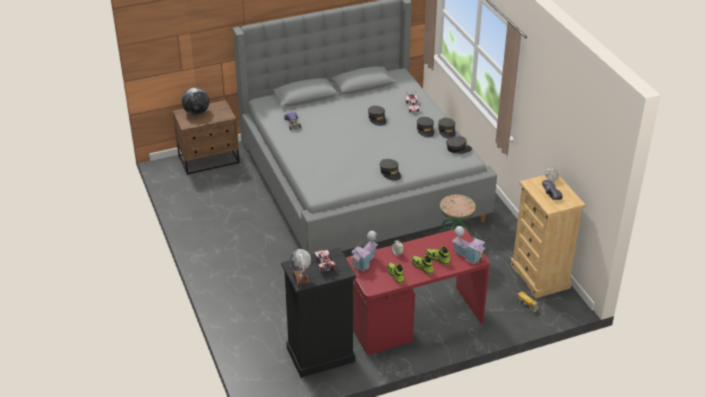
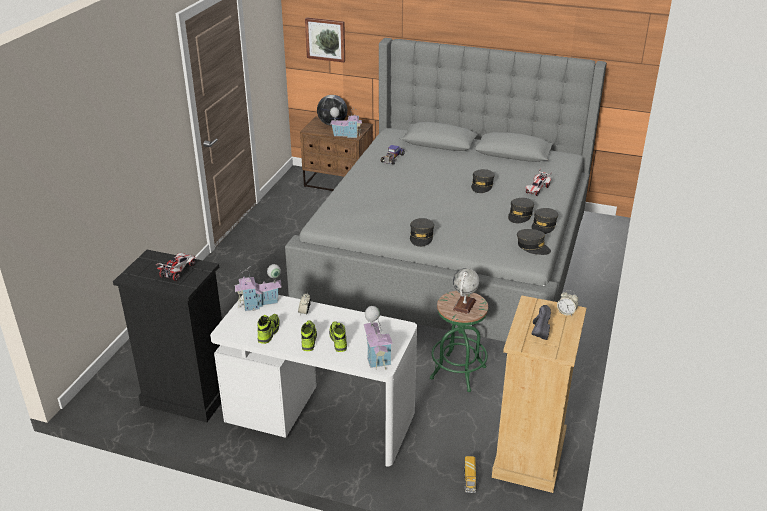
camera: 40 degrees right, 5 degrees down
globe [289,249,311,286] -> globe moved to [453,268,480,314]
red desk [346,228,490,355] -> white desk [210,295,417,467]
none -> picture [305,17,345,62]
none -> toy house [330,106,362,138]

